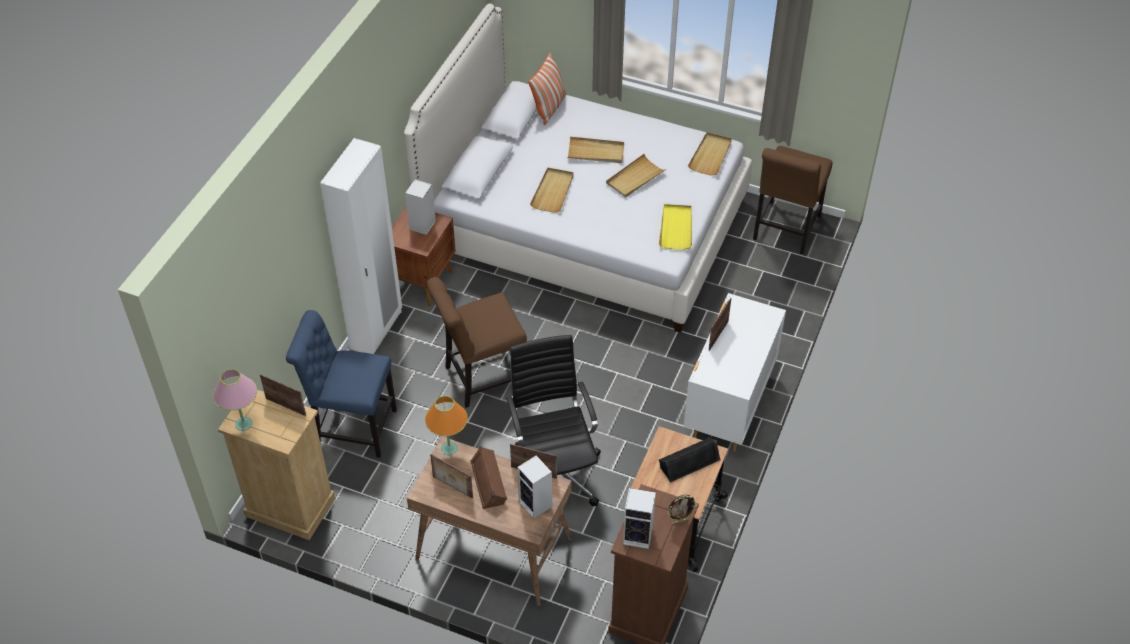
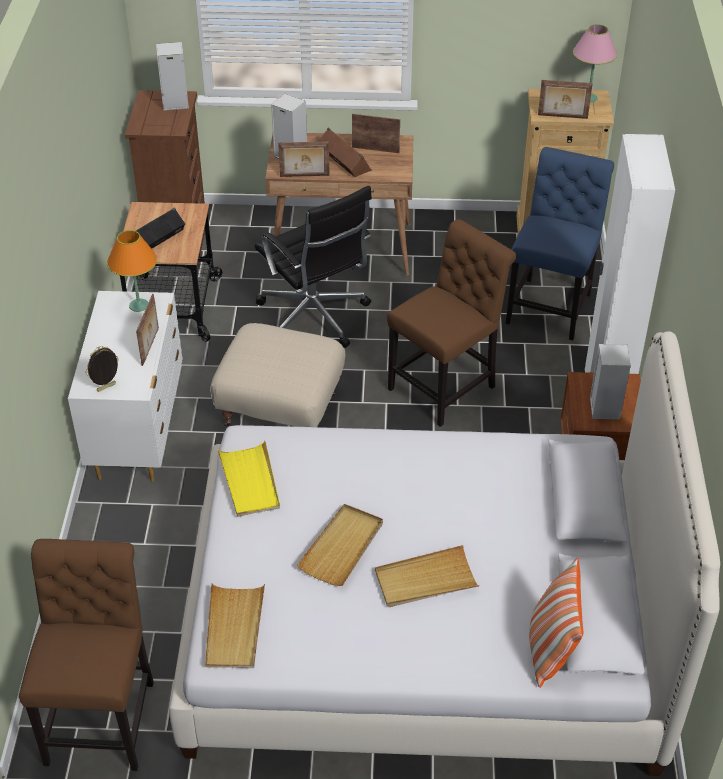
camera: 160 degrees right, 5 degrees down
blue chair [286,310,397,458] -> blue chair turned 60 degrees counterclockwise [506,147,614,341]
orange table lamp [425,396,468,455] -> orange table lamp moved to [107,230,157,312]
beige tray [530,168,574,212] -> none
picture frame [667,495,697,525] -> picture frame moved to [85,346,119,392]
none -> beige ottoman [210,323,345,427]

